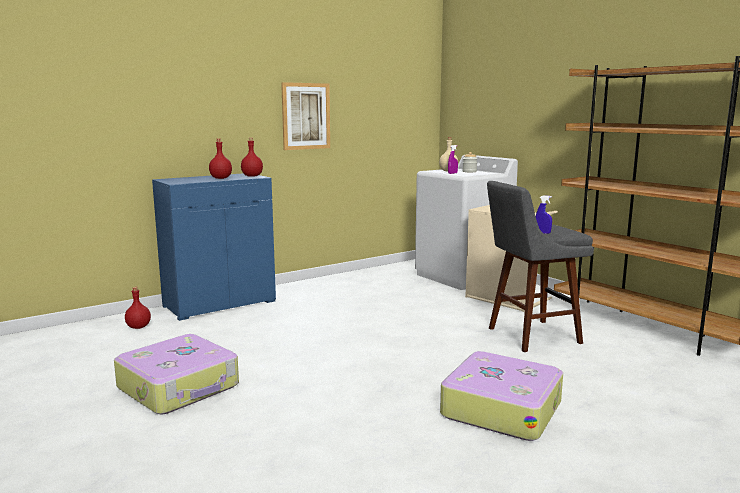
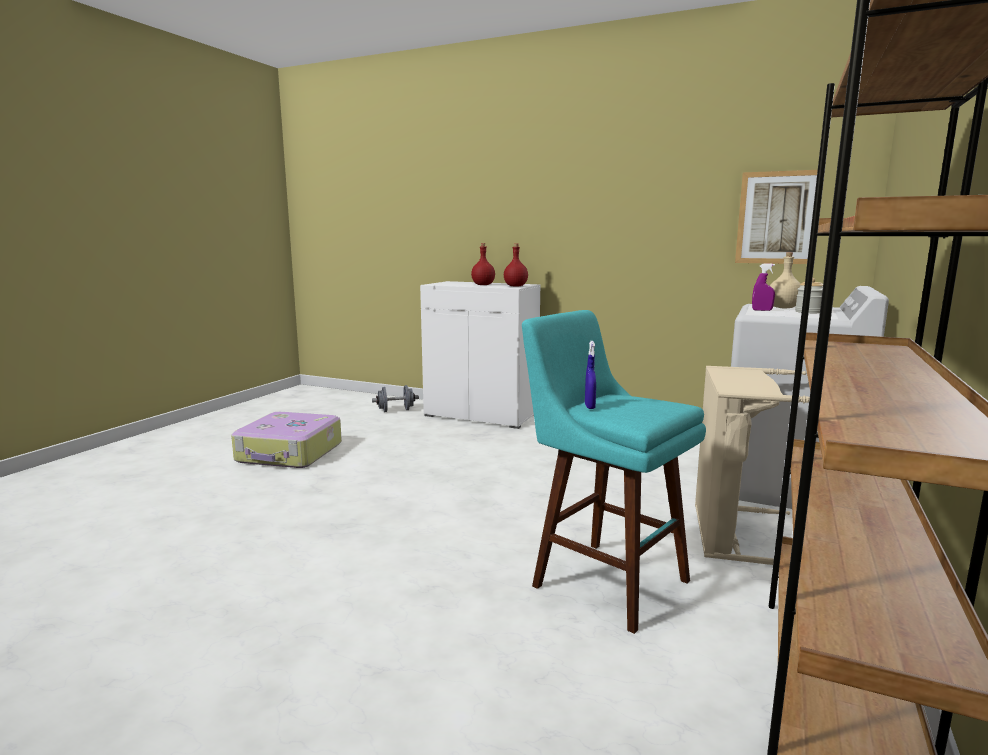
camera: 60 degrees right, 0 degrees up
red bottle [125,287,151,329] -> grey dumbbell [372,385,419,412]
blue cabinet [152,173,276,321] -> white cabinet [420,281,540,429]
picture [281,82,330,150] -> picture moved to [735,170,818,264]
suitcase [440,351,563,441] -> none
grey stool [487,181,594,352] -> turquoise stool [522,310,706,634]

